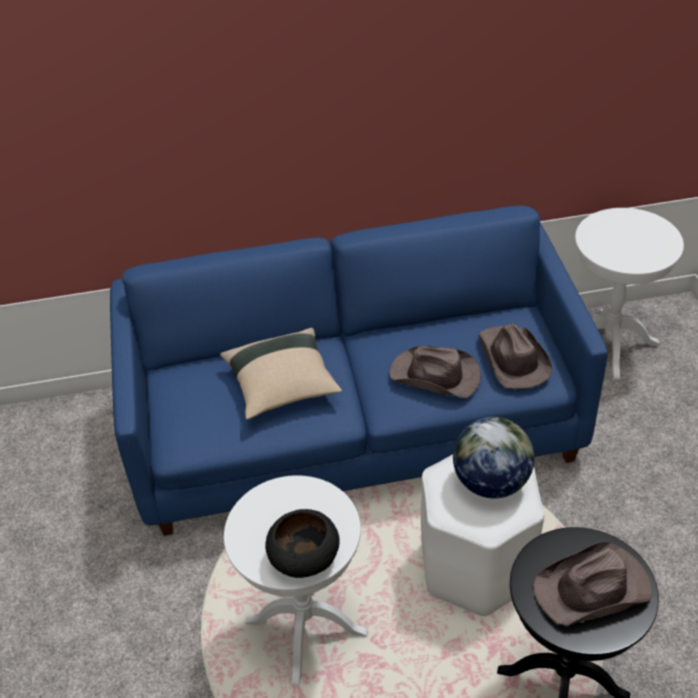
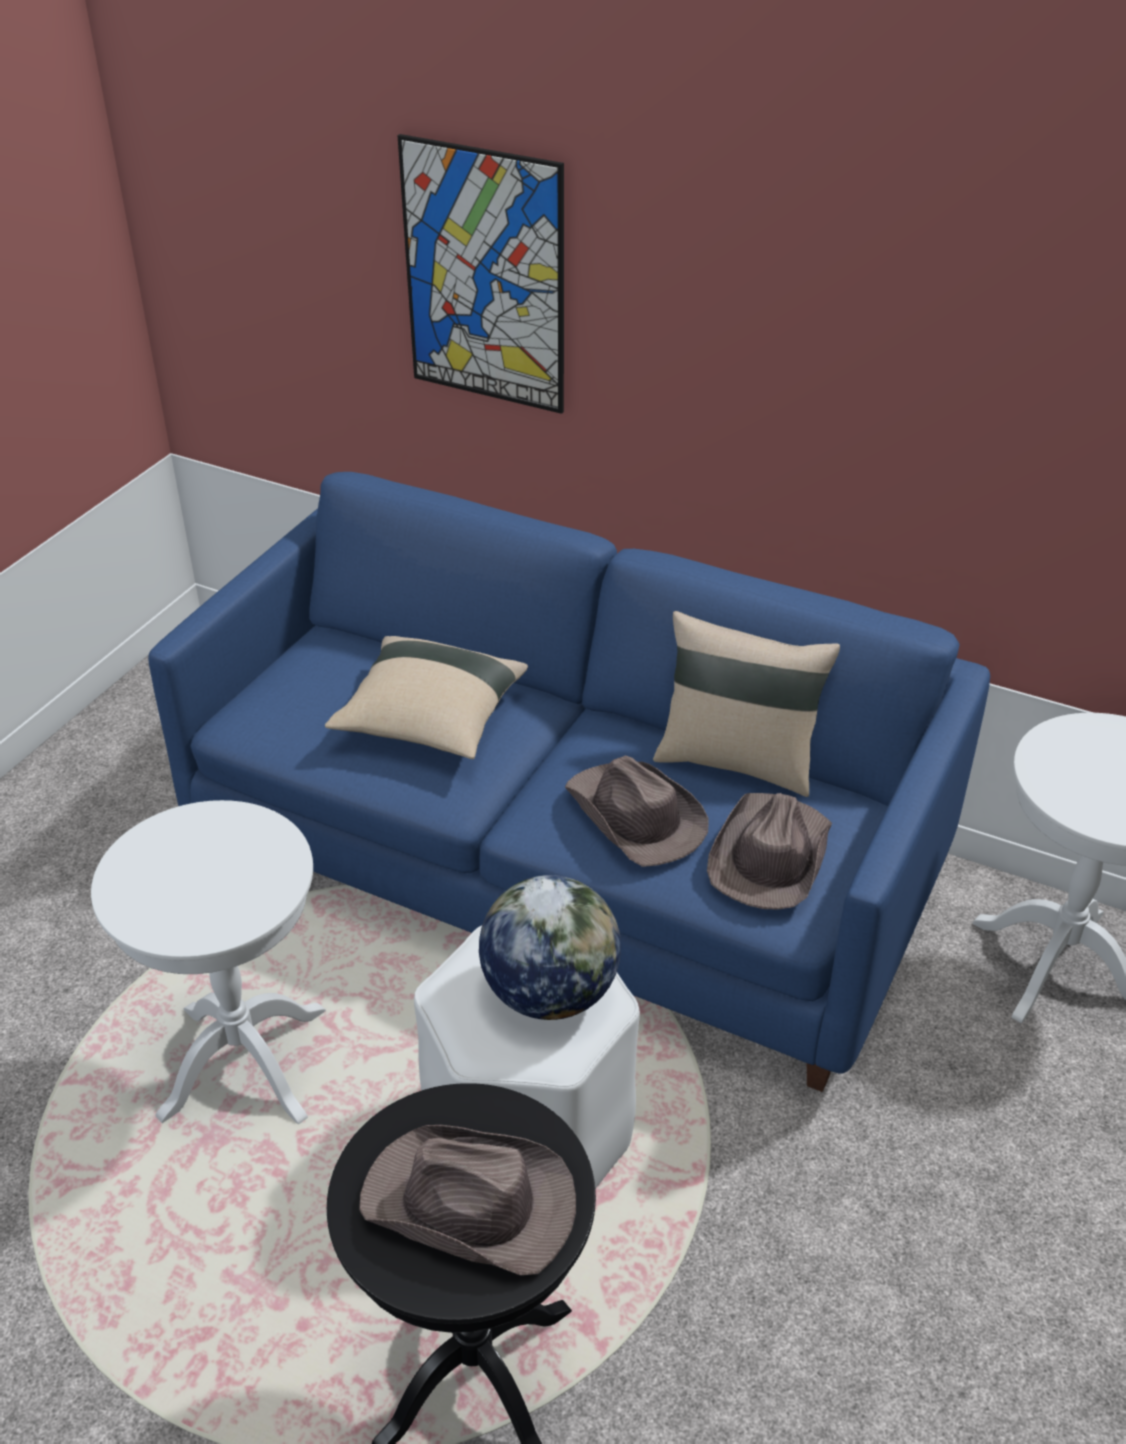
camera: 35 degrees right, 5 degrees down
black bowl [265,509,340,578] -> none
none -> picture [397,134,564,414]
none -> beige pillow [653,611,840,797]

